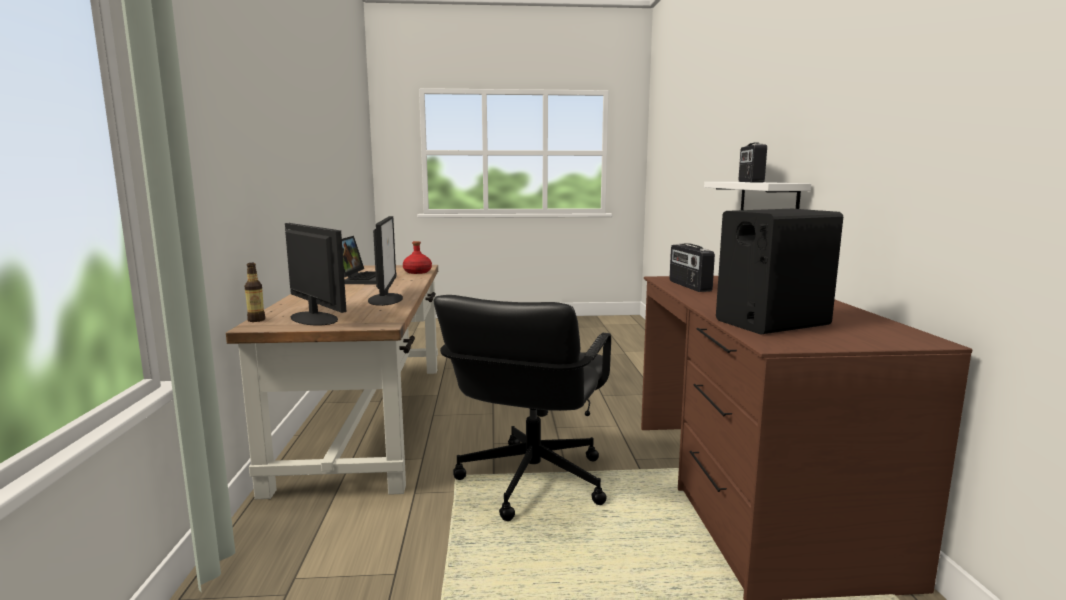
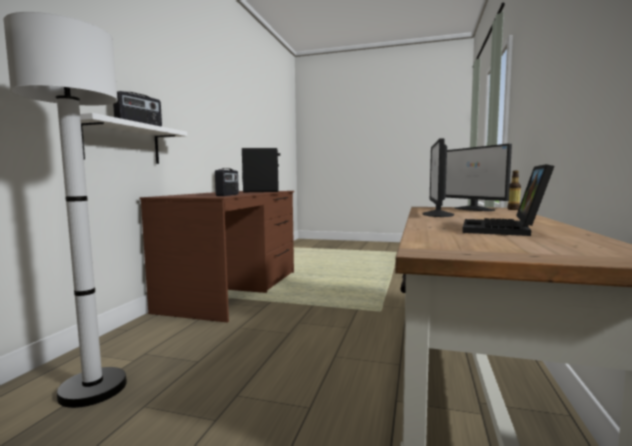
camera: 160 degrees left, 5 degrees down
red bottle [403,241,432,274] -> none
black office chair [434,295,611,521] -> none
none -> white floor lamp [3,12,127,408]

